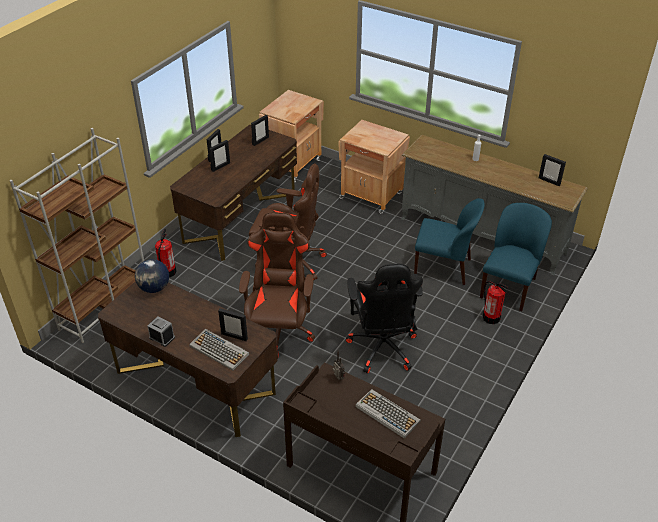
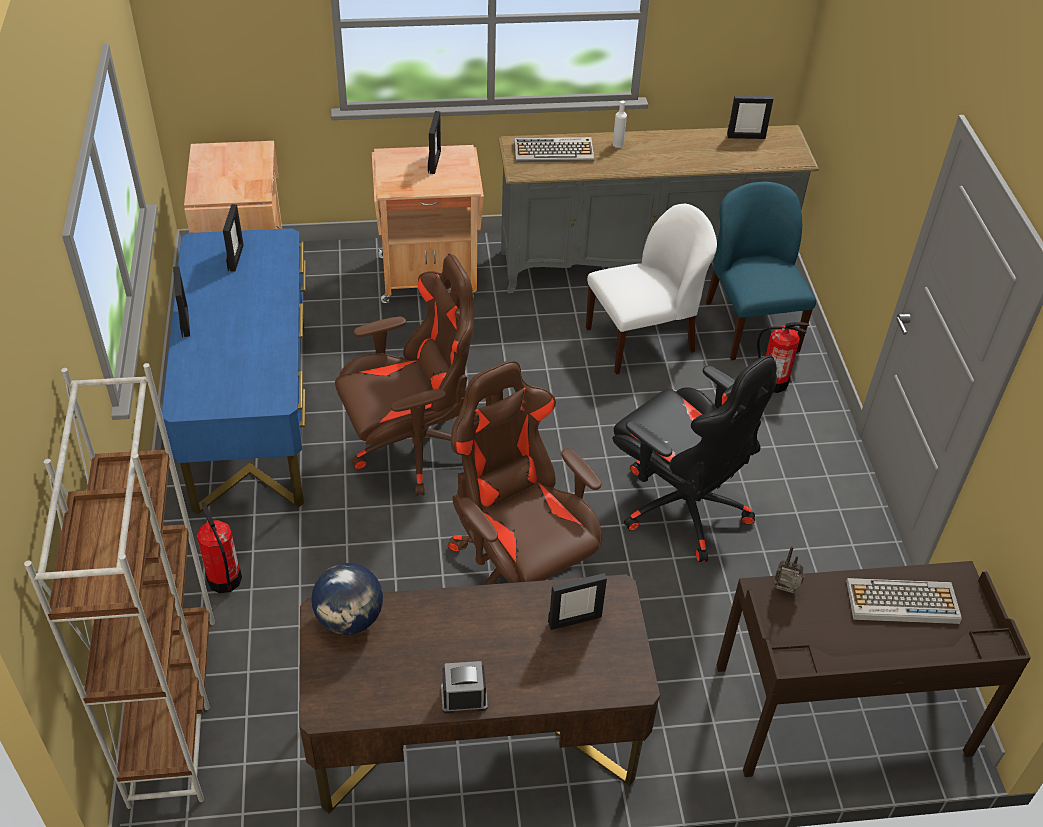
camera: 40 degrees left, 5 degrees up
brown desk [170,125,297,261] -> blue desk [162,228,306,515]
keyboard [189,329,249,370] -> keyboard moved to [514,137,595,163]
picture frame [209,140,230,172] -> picture frame moved to [428,111,441,174]
blue chair [414,198,485,285] -> white chair [586,204,717,375]

